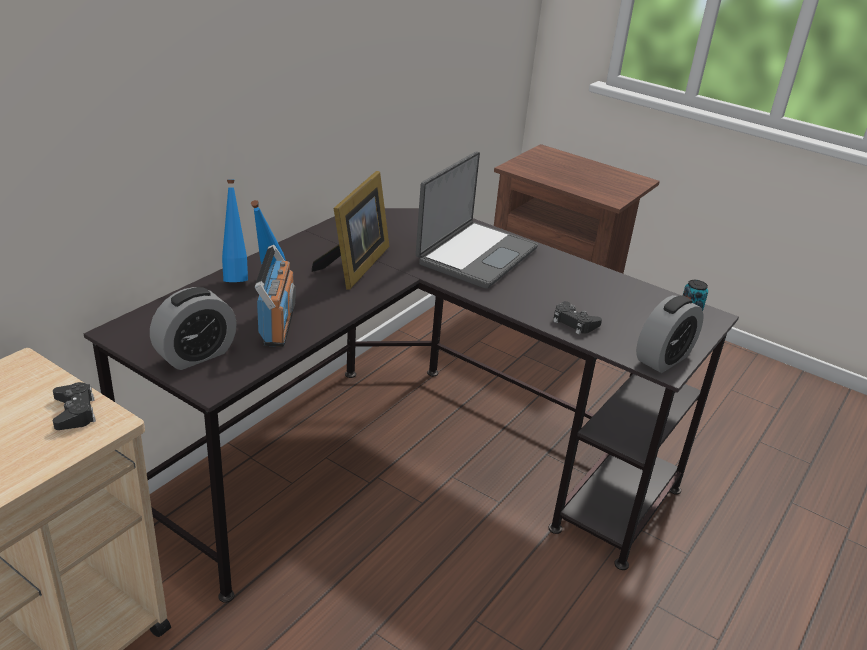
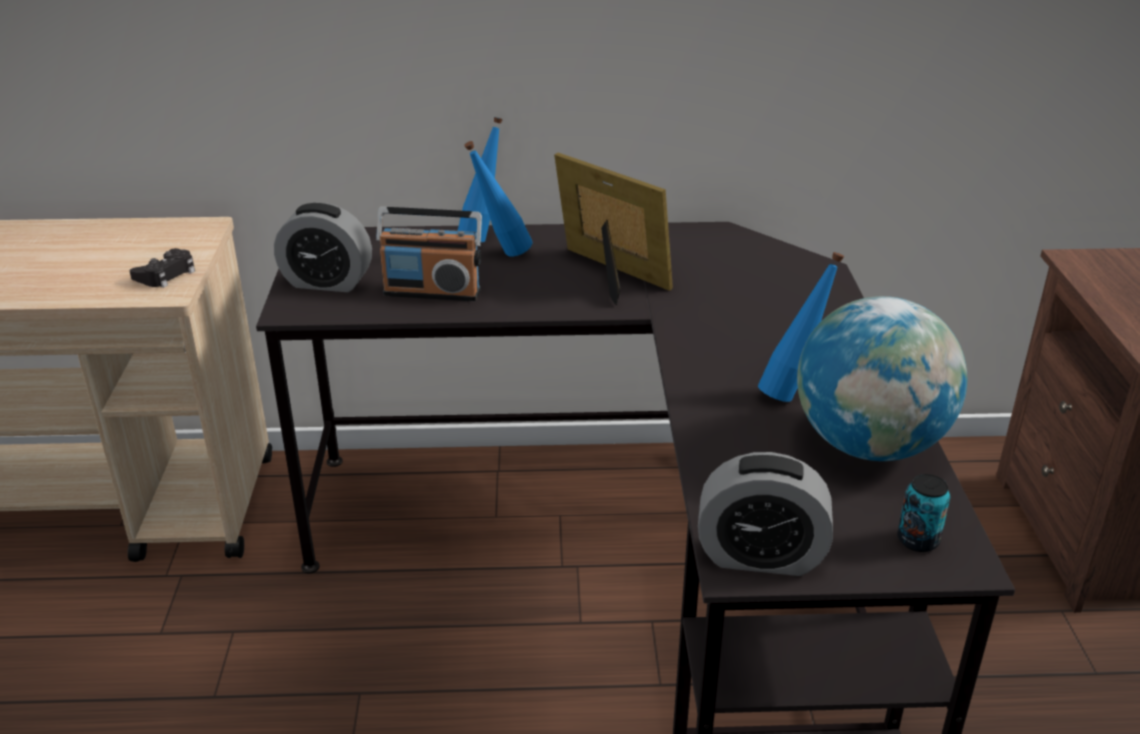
camera: 55 degrees right, 0 degrees up
radio [255,244,296,347] -> radio turned 45 degrees clockwise [376,207,482,301]
picture frame [311,171,390,290] -> picture frame turned 120 degrees counterclockwise [554,153,673,305]
laptop [416,151,538,289] -> none
black game controller [553,301,602,335] -> none
none -> blue bottle [758,252,844,402]
none -> globe [797,296,967,461]

